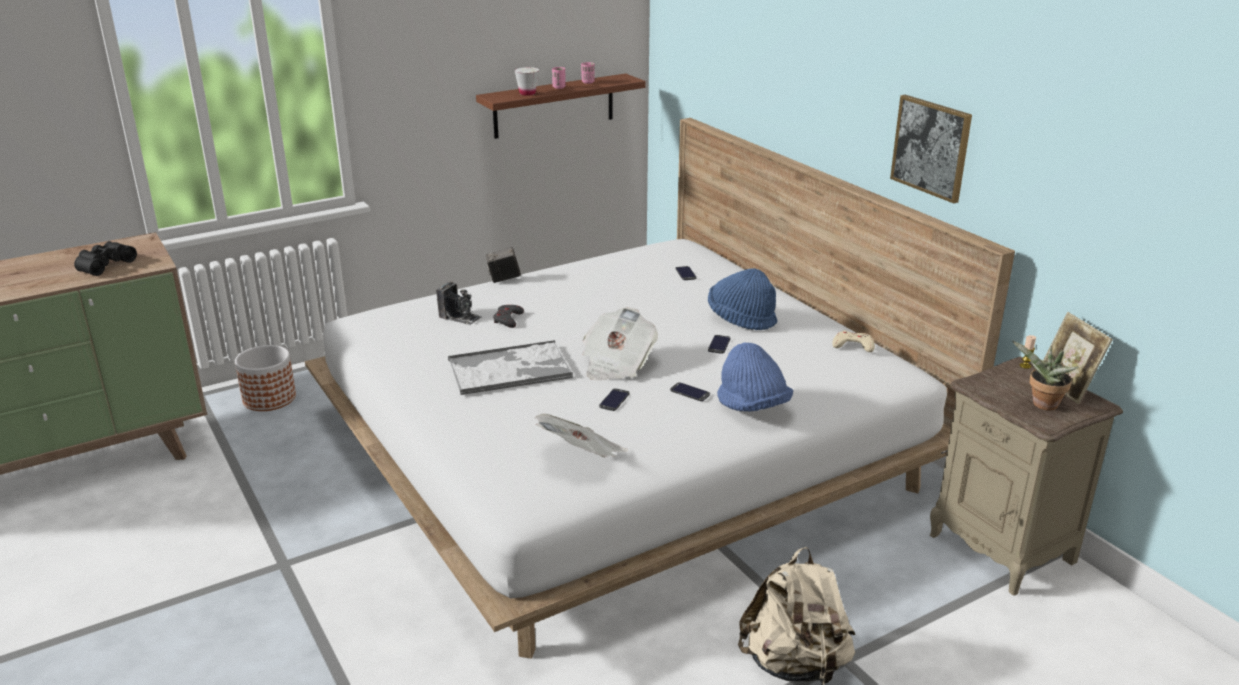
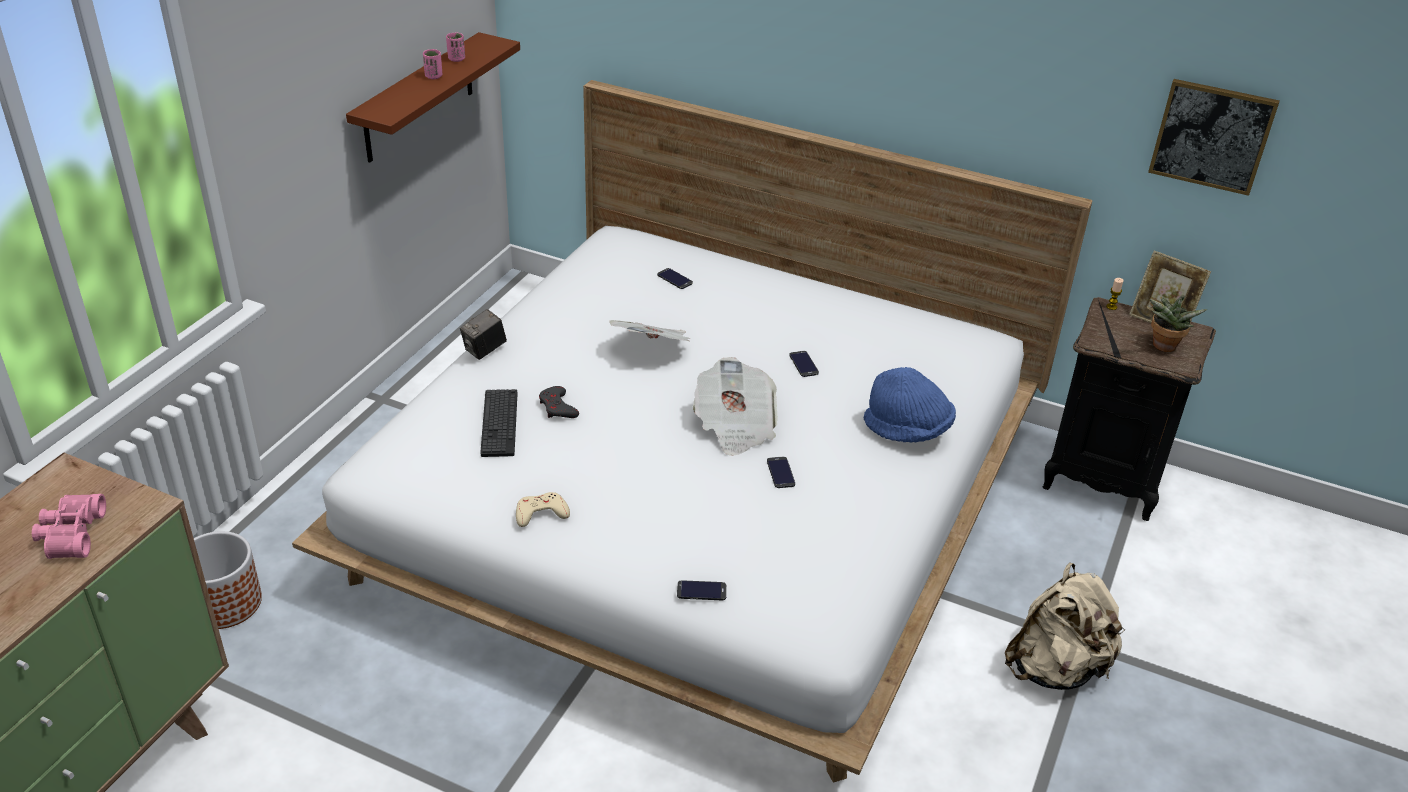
camera: 35 degrees left, 10 degrees up
black binoculars [74,241,137,276] -> pink binoculars [32,494,106,559]
camera [436,281,482,325] -> keyboard [480,389,517,457]
tray [448,340,573,395] -> none
white cup [514,67,539,96] -> none
newspaper [535,414,628,457] -> newspaper moved to [610,320,691,341]
phone [670,382,710,401] -> phone moved to [677,580,727,600]
blue hat [708,269,777,330] -> none
beige game controller [832,330,875,352] -> beige game controller moved to [516,492,570,527]
picture [890,95,972,203] -> picture moved to [1148,79,1280,196]
beige nightstand [930,357,1123,596] -> black nightstand [1043,297,1216,521]

